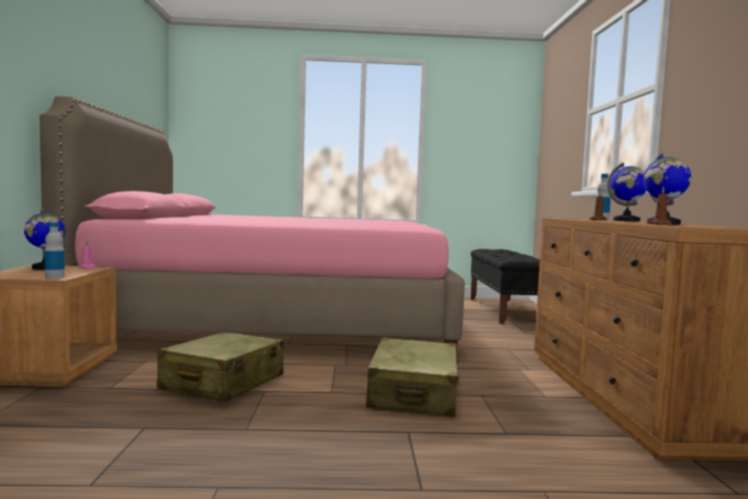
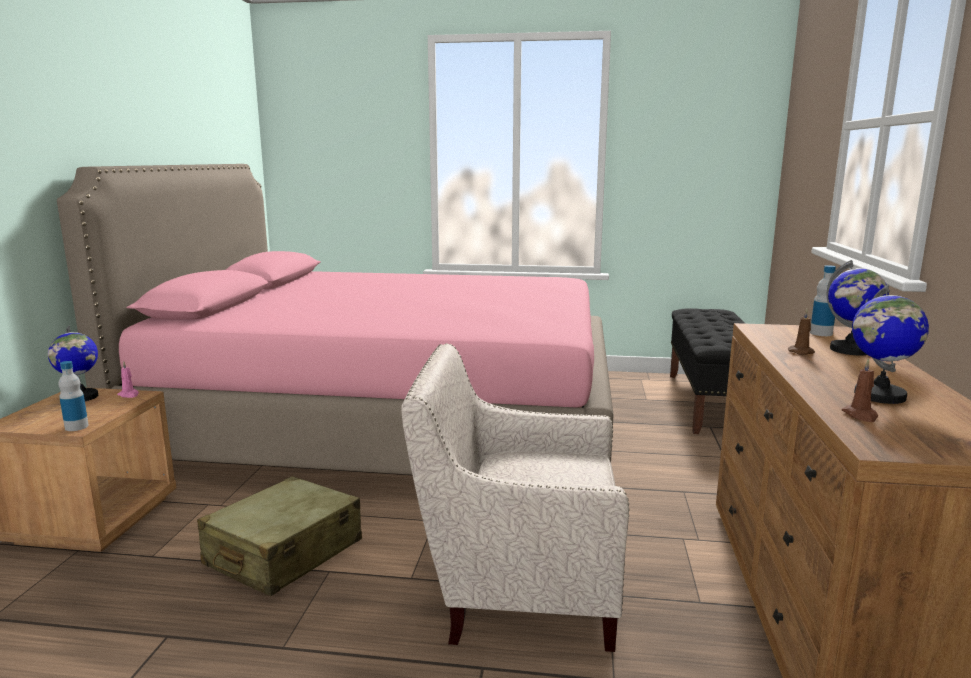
camera: 10 degrees right, 10 degrees up
beige suitcase [366,338,461,417] -> beige armchair [401,343,629,652]

